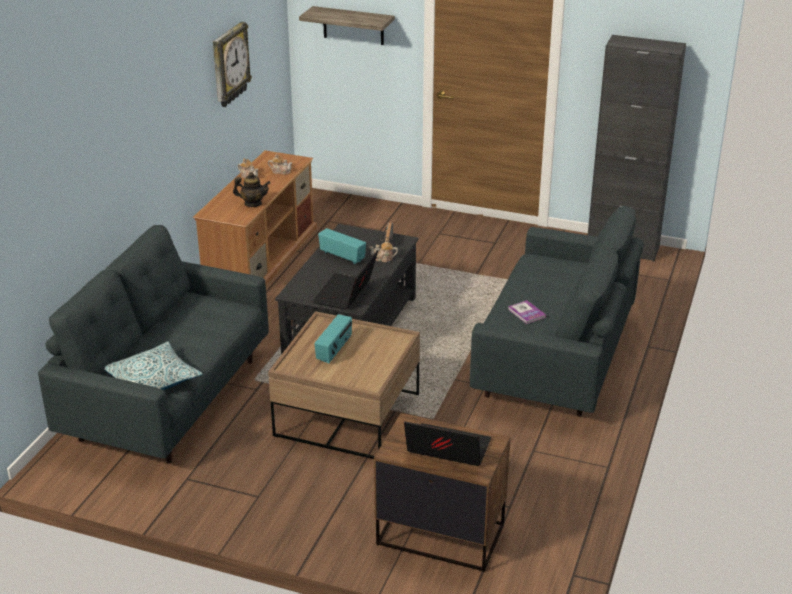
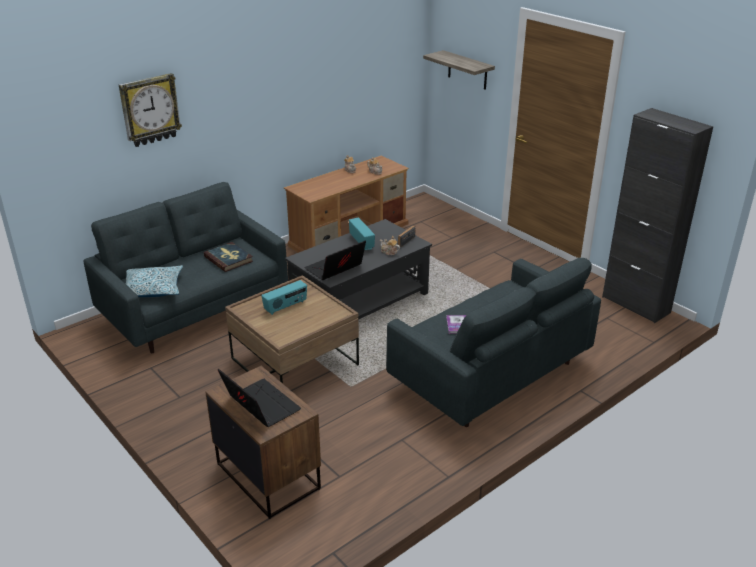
camera: 30 degrees right, 0 degrees up
wall clock [213,22,252,107] -> wall clock moved to [119,73,182,147]
teapot [233,172,270,207] -> none
none -> book [204,242,253,272]

